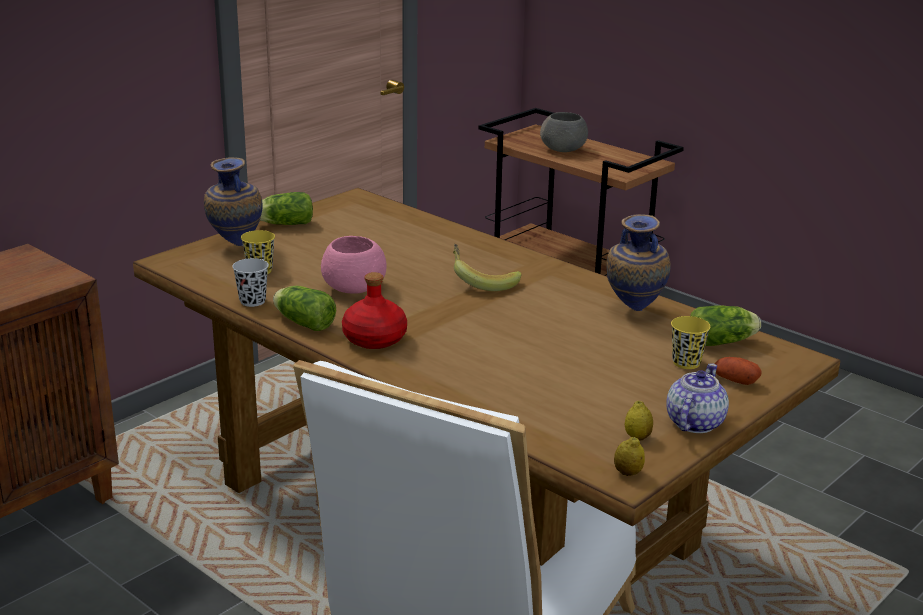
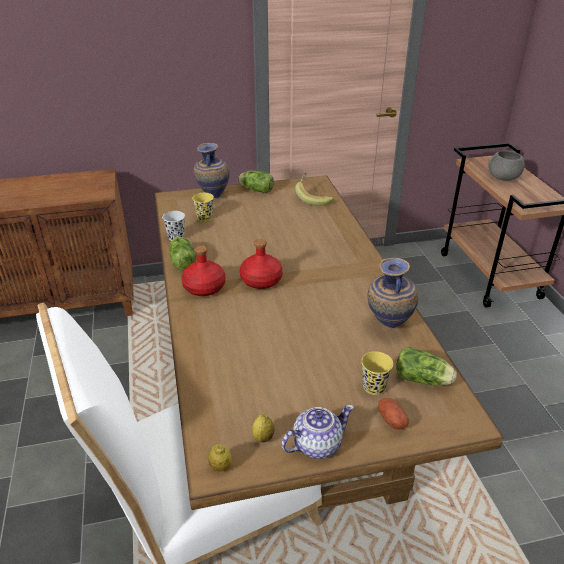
camera: 35 degrees right, 10 degrees up
pink bowl [321,236,386,294] -> none
banana [453,244,521,291] -> banana moved to [295,173,334,206]
none -> red bottle [240,239,283,289]

